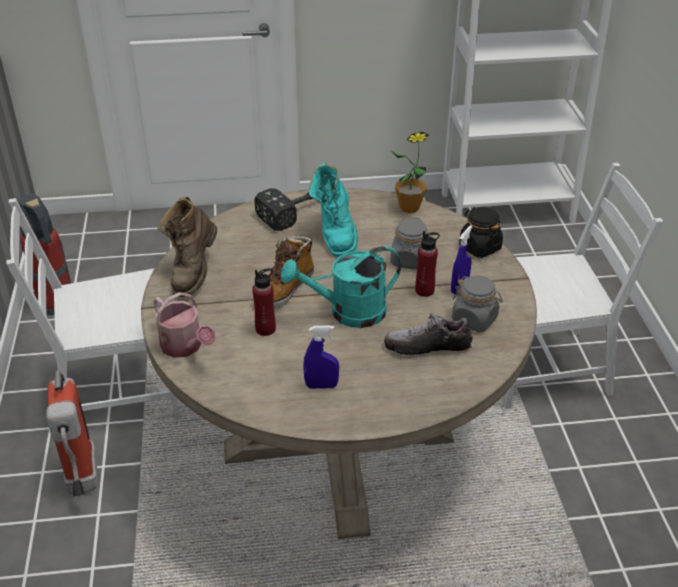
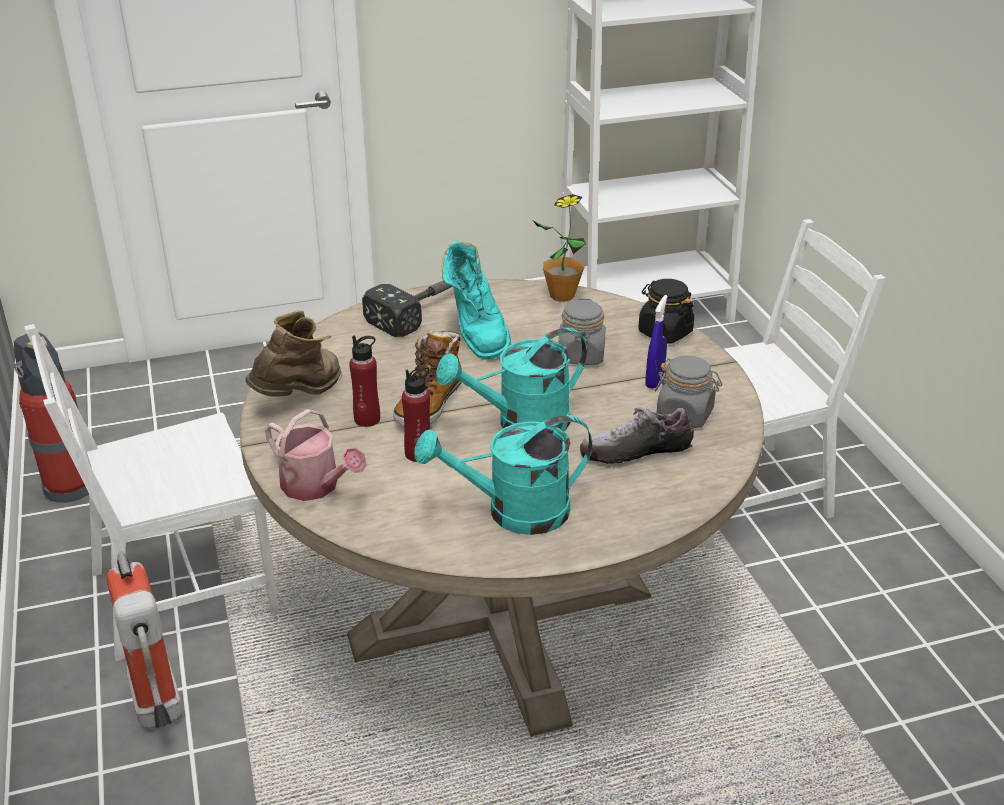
camera: 10 degrees left, 5 degrees down
brown boot [157,197,217,297] -> brown boot turned 150 degrees counterclockwise [245,310,341,397]
blue spray bottle [303,325,339,389] -> turquoise watering can [414,415,592,535]
red bottle [415,231,440,297] -> red bottle moved to [349,336,380,427]

